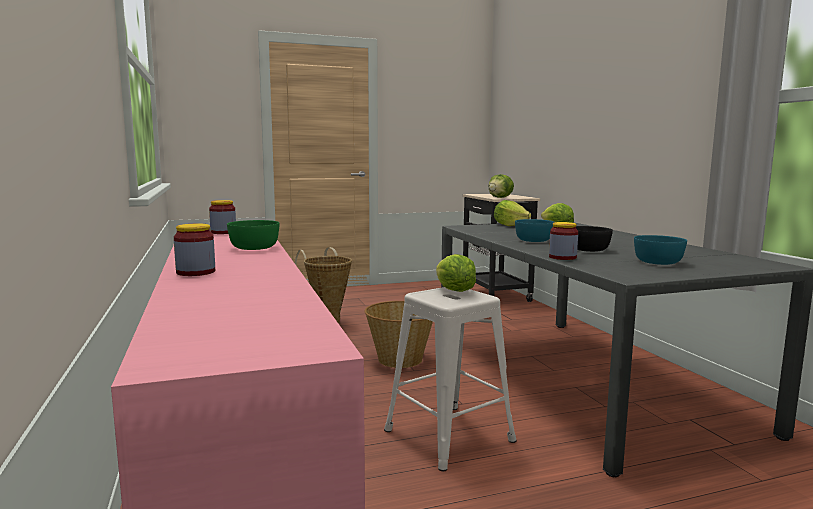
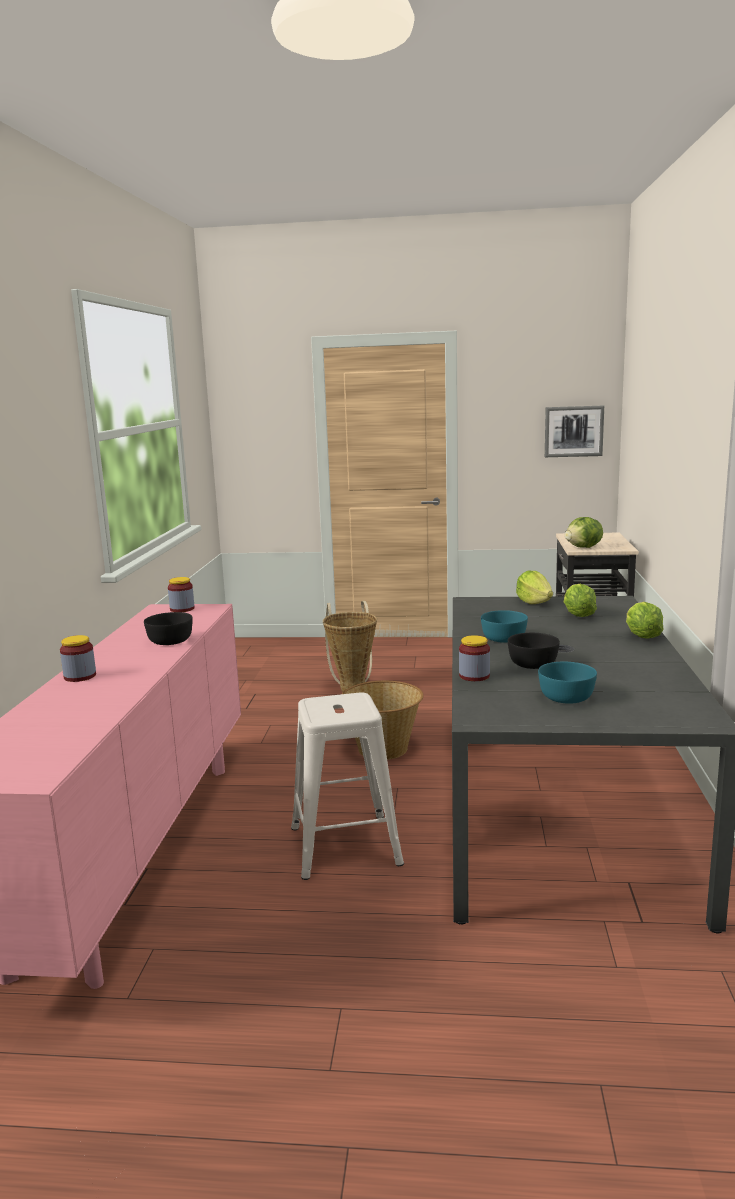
camera: 25 degrees right, 5 degrees up
green bowl [227,220,279,250] -> black bowl [144,612,193,645]
lettuce [436,254,476,292] -> lettuce moved to [626,602,664,639]
none -> picture [545,406,604,457]

